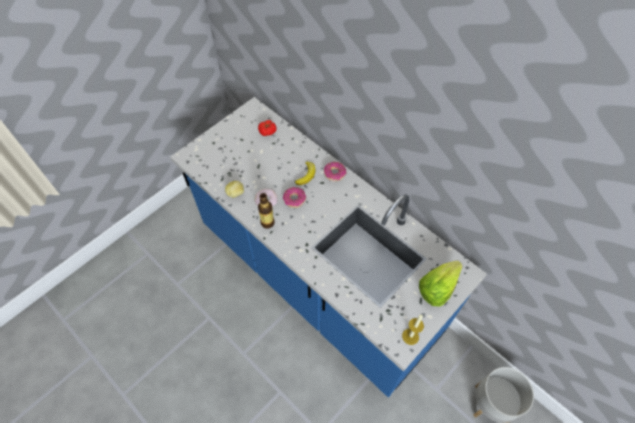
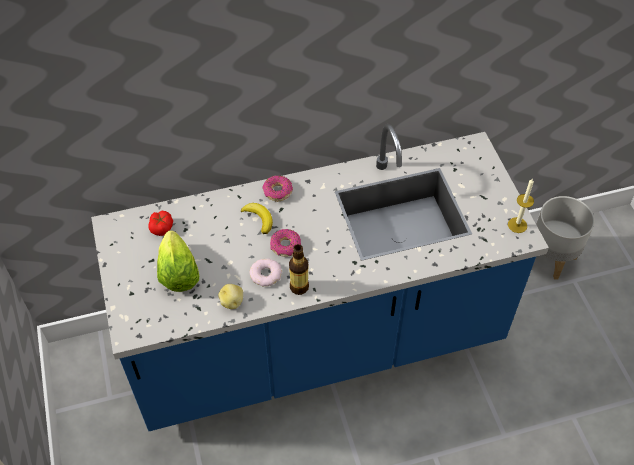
camera: 60 degrees left, 5 degrees down
lettuce [419,261,463,306] -> lettuce moved to [157,230,199,292]

